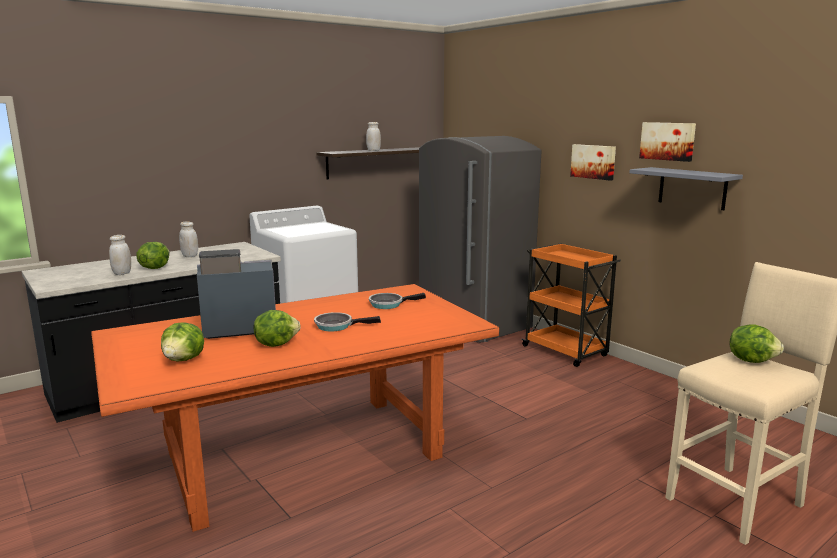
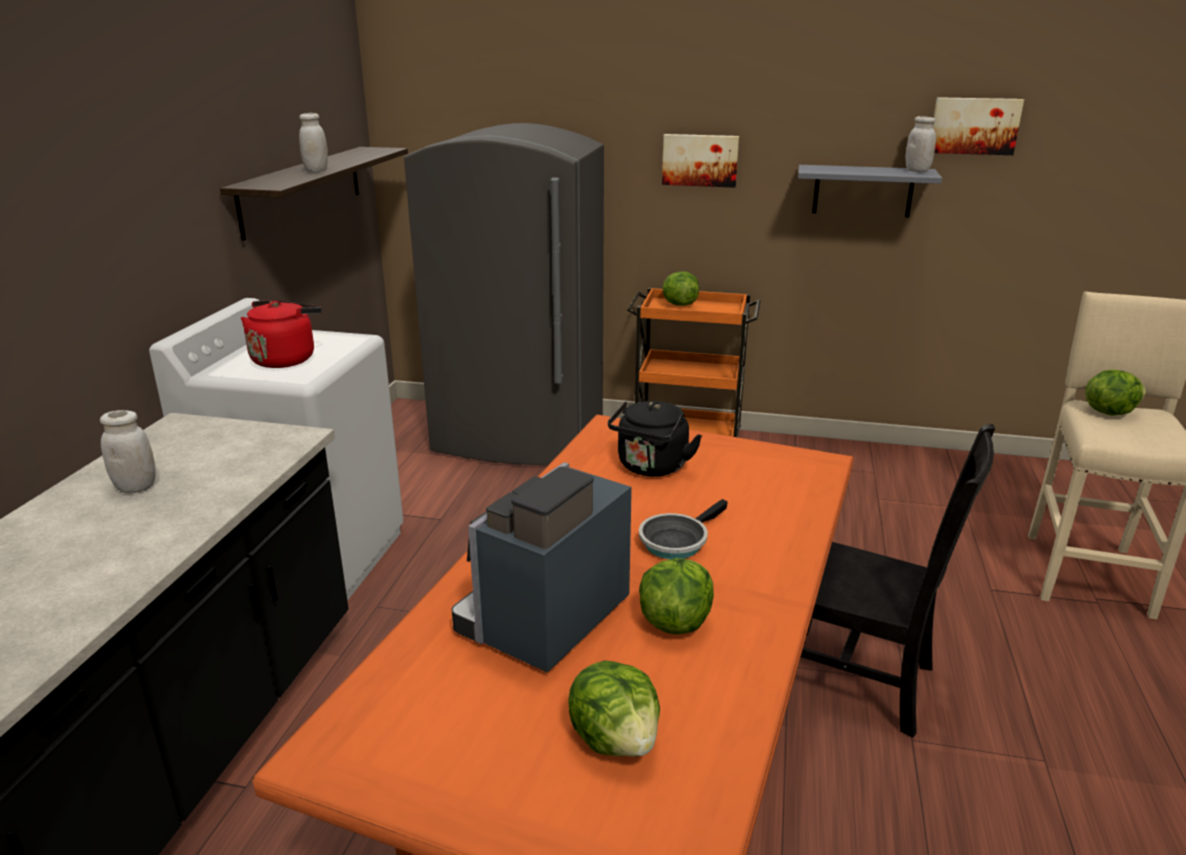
camera: 40 degrees left, 10 degrees up
white jar [109,235,131,275] -> white jar moved to [906,116,936,172]
lettuce [136,242,170,269] -> lettuce moved to [662,271,699,306]
frying pan [369,293,426,309] -> black kettle [608,401,702,476]
picture [639,122,696,162] -> picture moved to [933,97,1024,155]
none -> red kettle [241,300,322,368]
none -> black chair [801,424,995,738]

